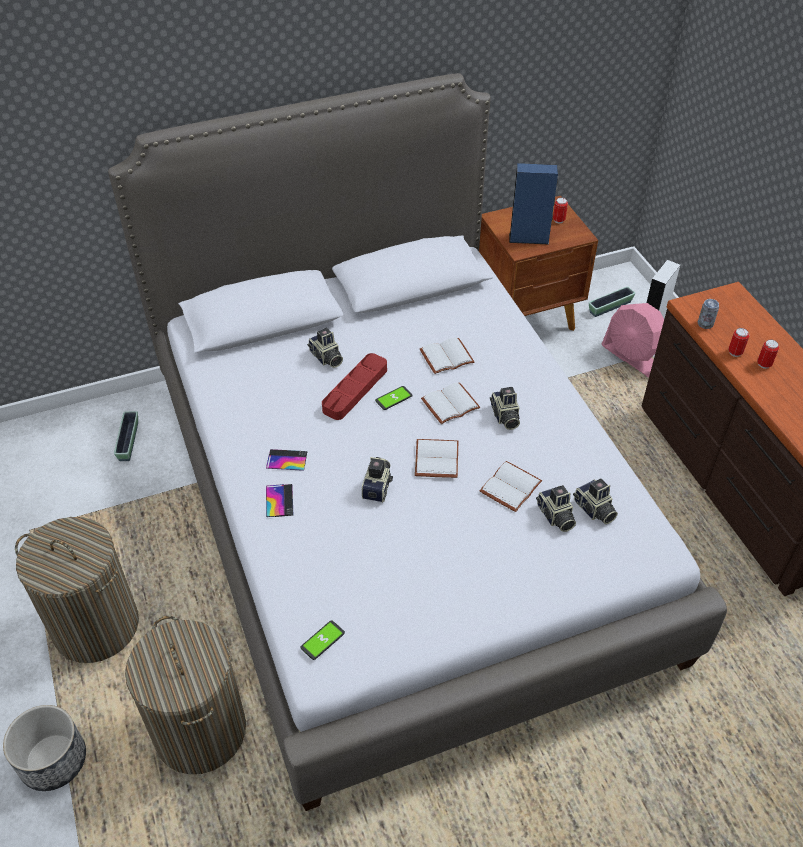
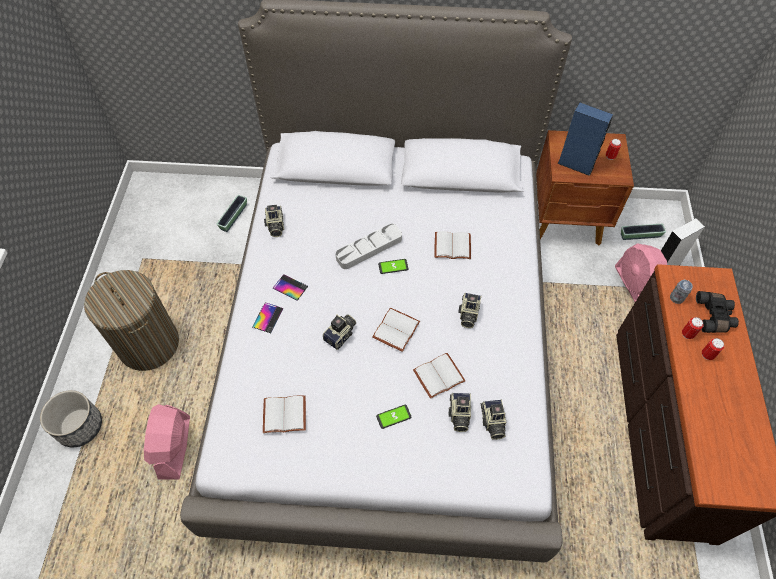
camera: 25 degrees right, 10 degrees up
laundry basket [125,616,246,774] -> pink fan [144,404,190,480]
phone [300,621,345,660] -> phone moved to [376,405,411,429]
camera [307,328,343,368] -> camera moved to [264,205,284,237]
red tray [322,353,387,420] -> grey tray [335,224,402,269]
white book [421,382,480,424] -> white book moved to [263,395,306,433]
none -> black binoculars [696,291,739,333]

